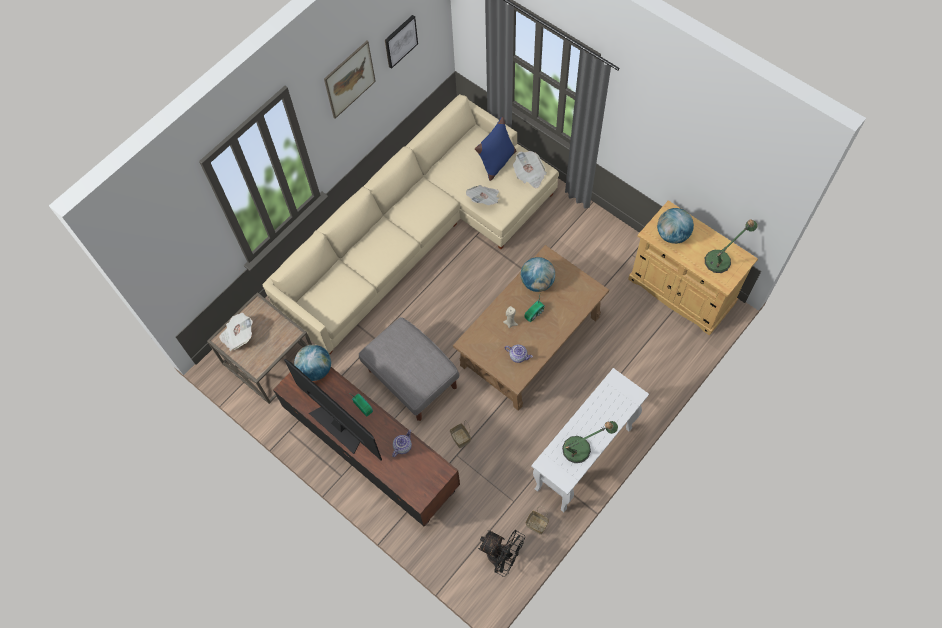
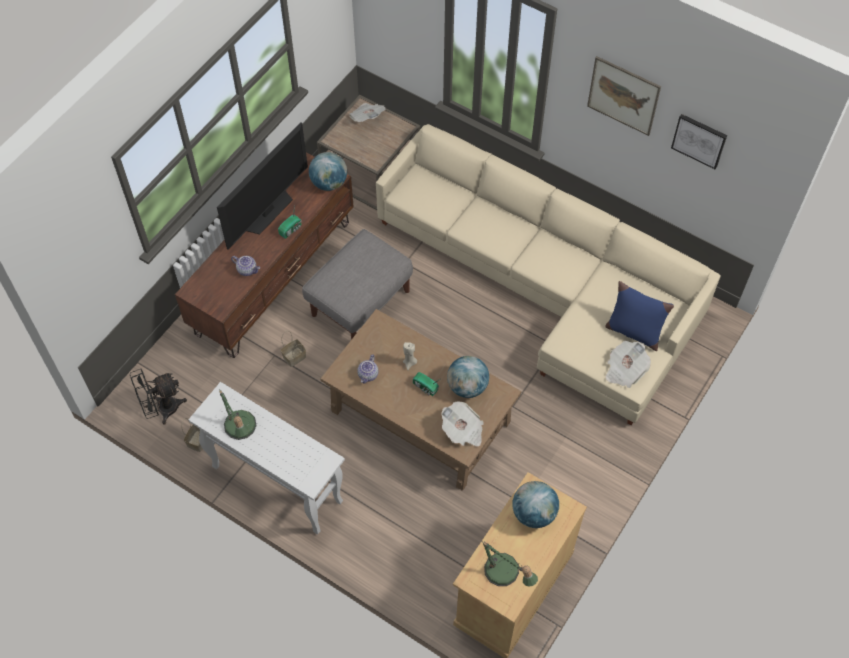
camera: 80 degrees right, 5 degrees down
newspaper [466,185,499,205] -> newspaper moved to [441,401,483,447]
black fan [478,530,525,577] -> black fan turned 45 degrees clockwise [130,369,187,425]

